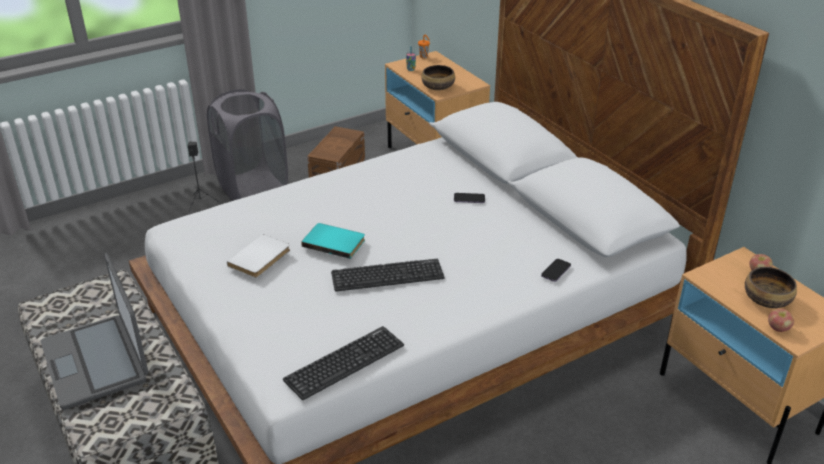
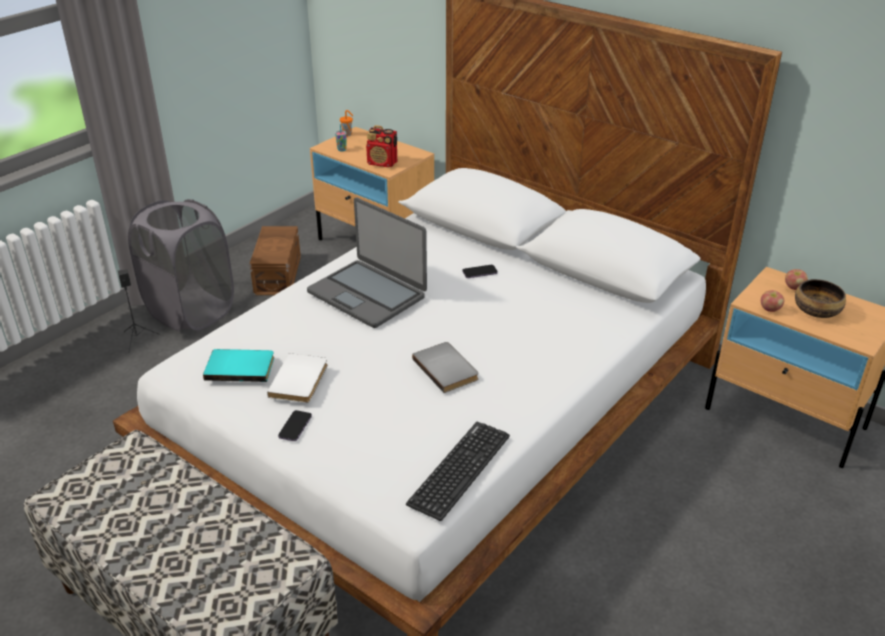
camera: 20 degrees left, 0 degrees up
laptop [41,253,148,410] -> laptop moved to [307,198,427,328]
turquoise book [301,223,365,259] -> turquoise book moved to [203,349,274,382]
keyboard [331,259,445,292] -> grey book [412,342,479,393]
bowl [421,65,455,90] -> radio [366,125,397,167]
phone [541,259,571,282] -> phone moved to [278,410,312,441]
apple [768,309,794,332] -> apple moved to [761,290,784,312]

